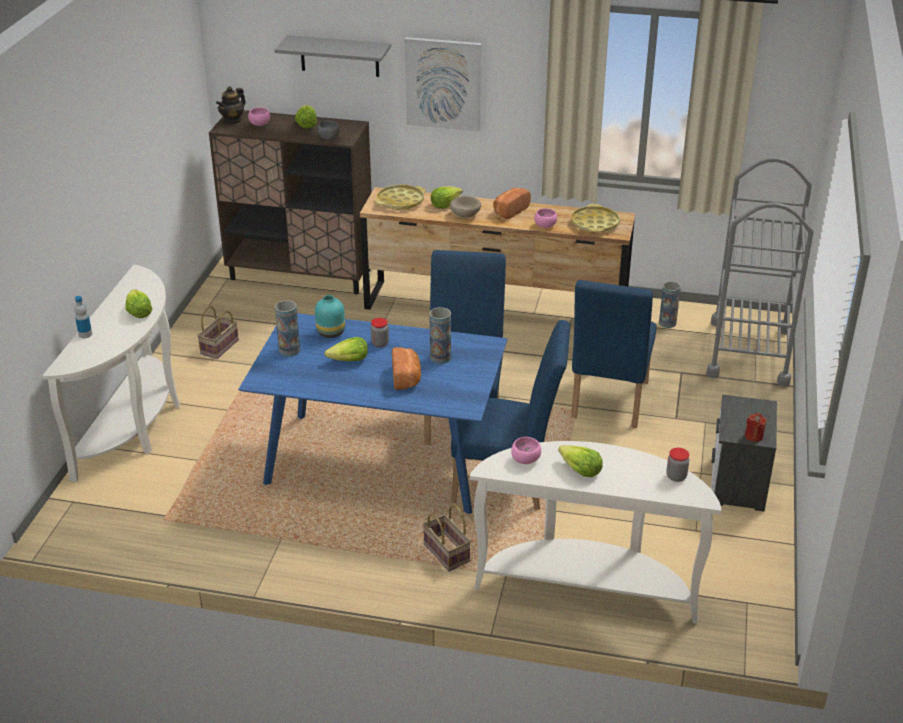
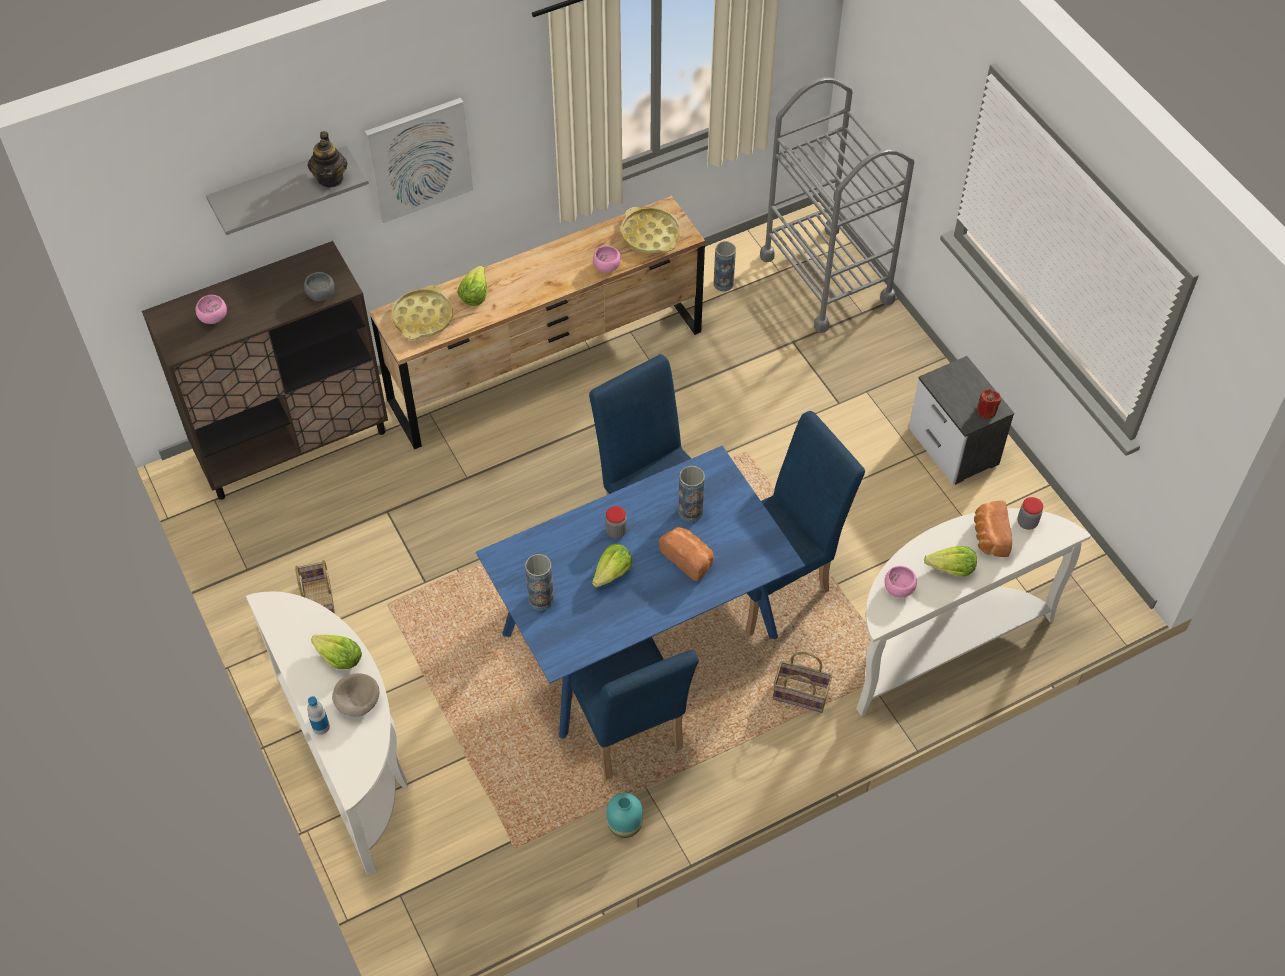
camera: 40 degrees left, 20 degrees up
teapot [216,86,246,124] -> teapot moved to [308,131,348,187]
lettuce [295,105,317,129] -> none
turquoise vase [315,295,345,338] -> turquoise vase moved to [607,793,643,838]
beige bowl [450,196,481,218] -> beige bowl moved to [332,673,379,717]
bread [493,188,531,219] -> bread moved to [974,500,1012,557]
blue chair [571,280,657,428] -> blue chair moved to [571,637,699,780]

